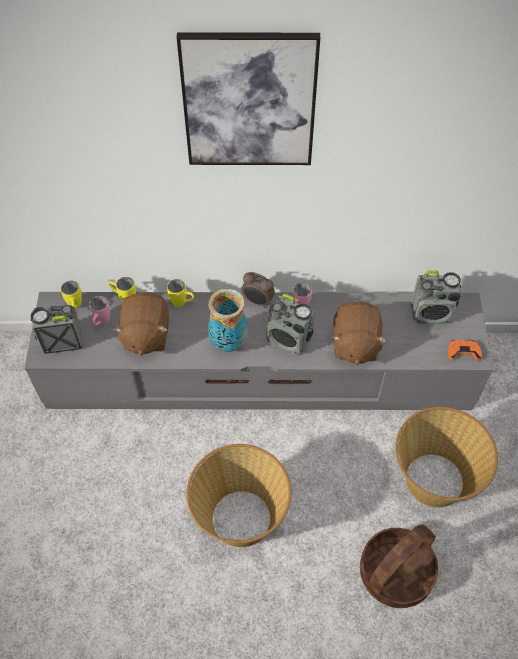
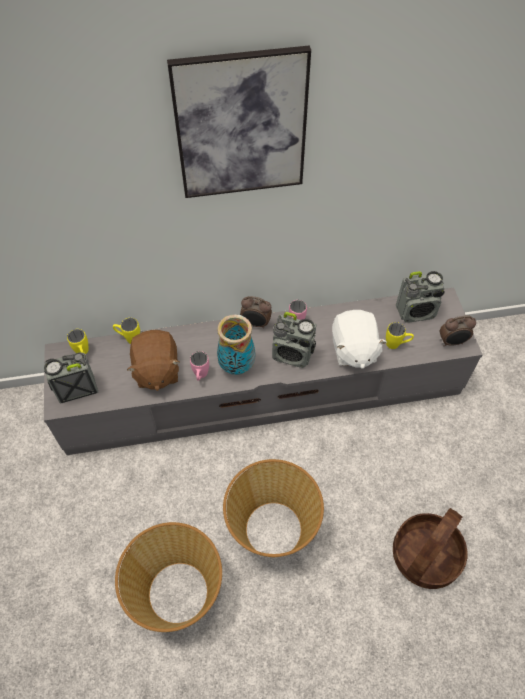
camera: 10 degrees left, 0 degrees up
pink mug [89,296,110,325] -> pink mug moved to [190,351,209,381]
yellow mug [167,279,194,307] -> yellow mug moved to [386,322,414,349]
brown plush toy [332,301,387,365] -> white plush toy [332,310,387,369]
basket [395,407,498,508] -> basket moved to [115,522,222,632]
orange game controller [448,340,482,361] -> alarm clock [440,315,476,347]

